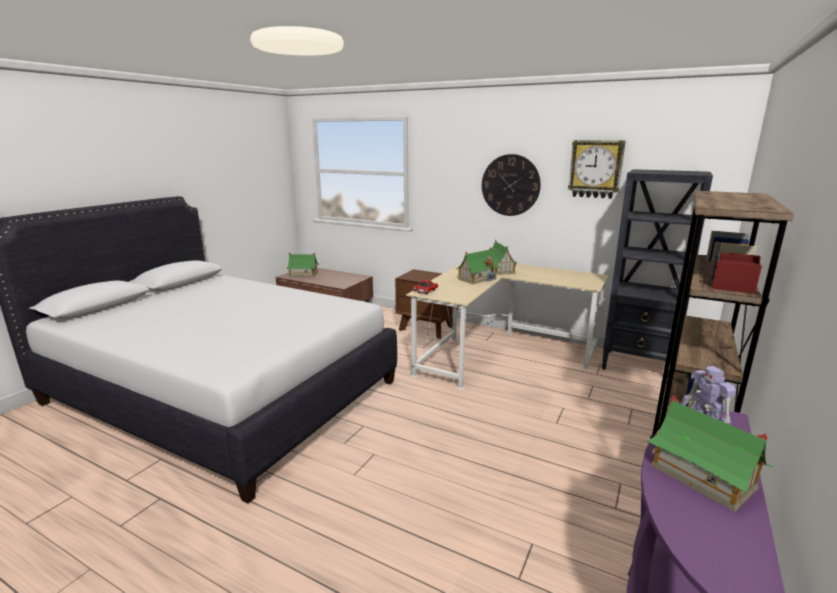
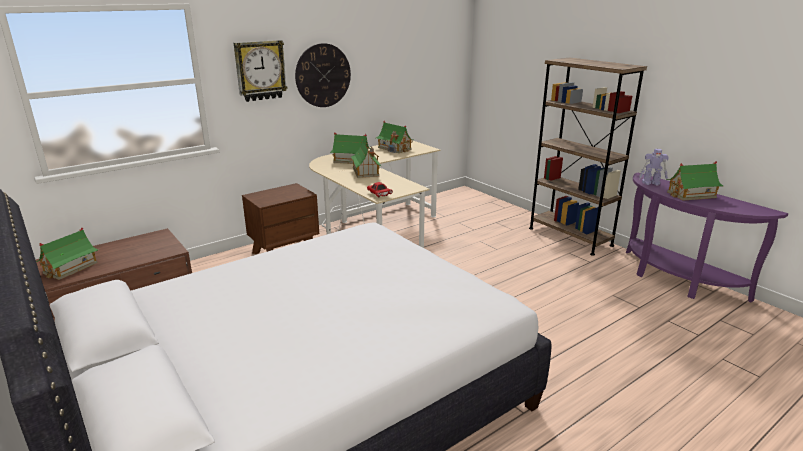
camera: 65 degrees left, 5 degrees up
wall clock [568,140,626,199] -> wall clock moved to [234,40,288,102]
black bookcase [602,169,713,370] -> none
none -> toy house [376,121,413,153]

